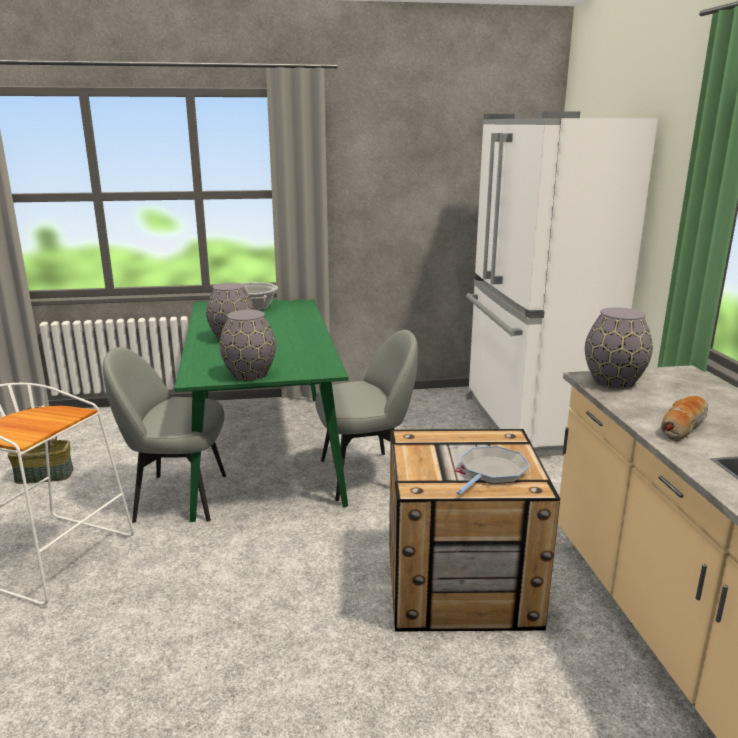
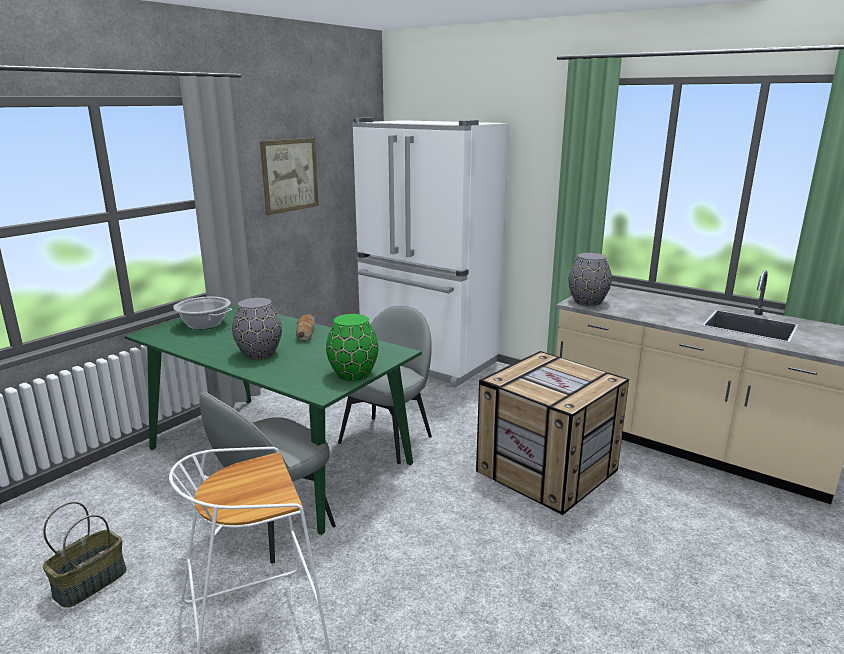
camera: 45 degrees left, 0 degrees up
grey vase [219,310,276,381] -> green vase [326,314,379,381]
frying pan [456,446,530,495] -> none
bread [661,396,708,441] -> bread moved to [296,314,316,342]
none -> picture [260,138,319,215]

